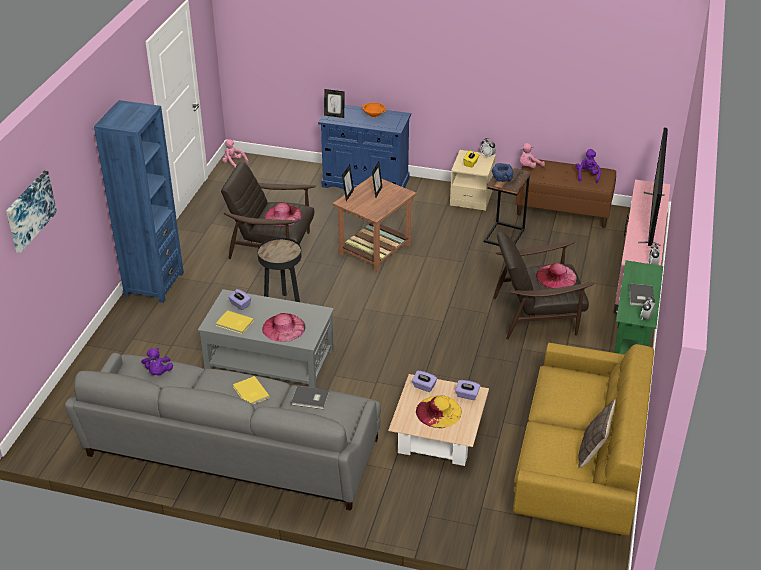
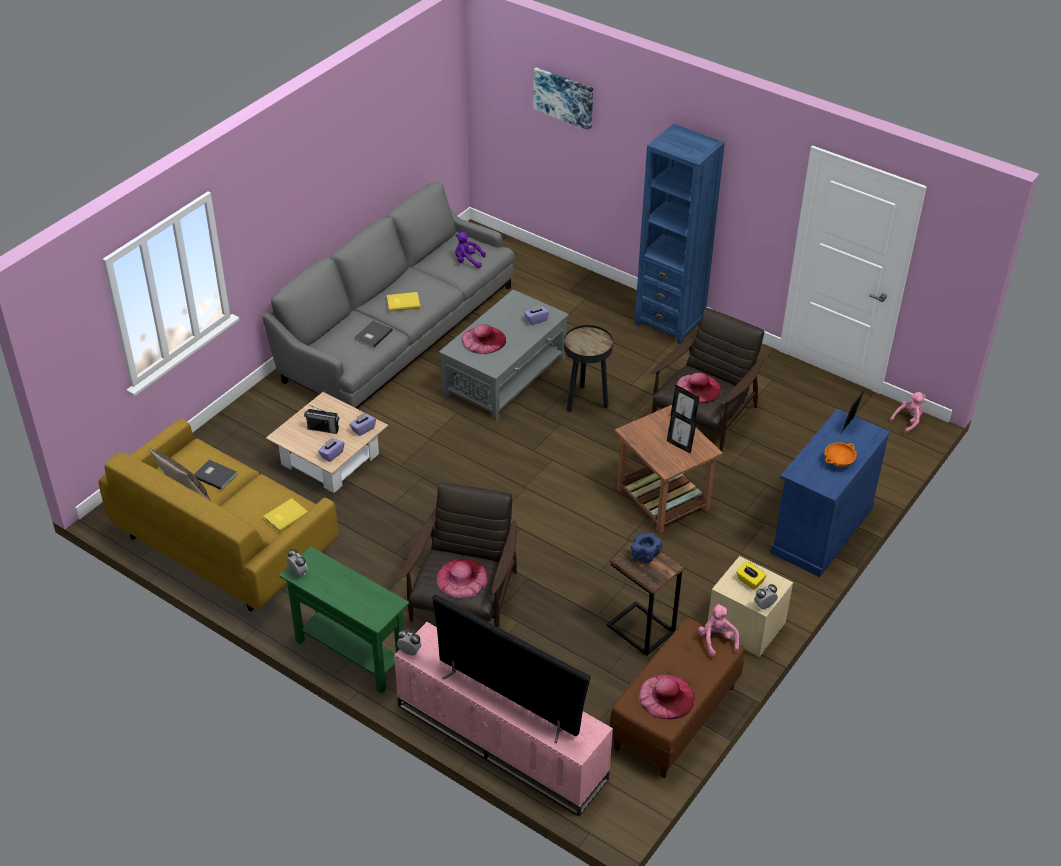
camera: 110 degrees right, 5 degrees up
yellow book [216,310,254,334] -> yellow book moved to [263,498,308,532]
yellow hat [416,395,462,428] -> radio [304,406,339,434]
purple plush toy [575,149,601,183] -> pink hat [638,675,695,719]
grey book [629,284,654,306] -> grey book moved to [194,460,237,490]

